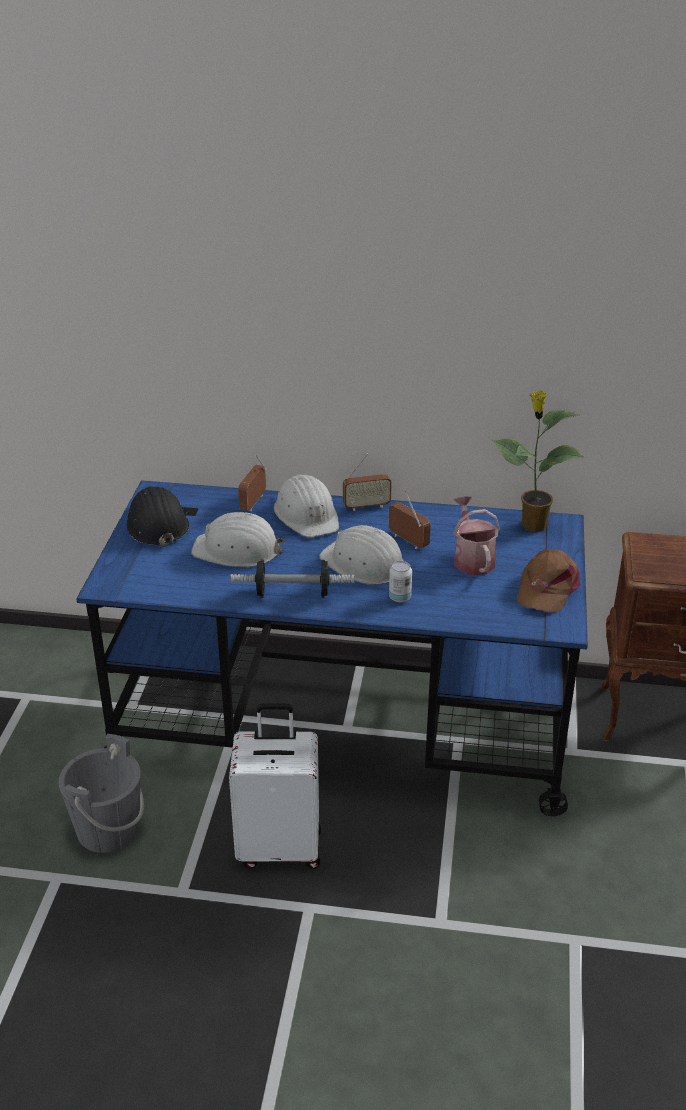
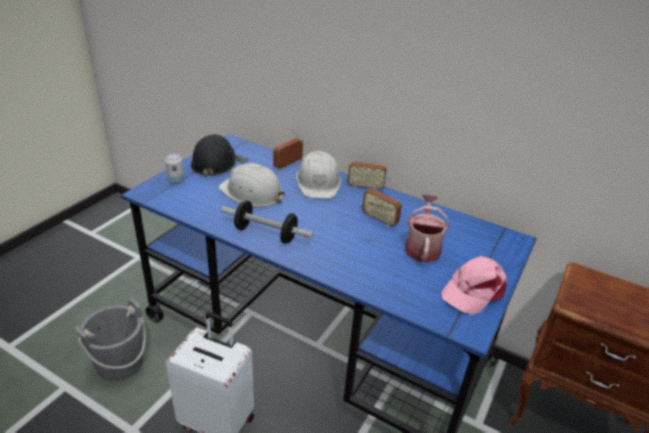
camera: 20 degrees right, 0 degrees up
white hard hat [319,525,404,585] -> none
radio [388,491,431,549] -> radio turned 150 degrees clockwise [362,176,402,227]
can [389,561,412,602] -> can moved to [165,153,184,183]
potted plant [493,390,584,532] -> none
brown cap [517,549,580,613] -> pink cap [441,256,507,315]

